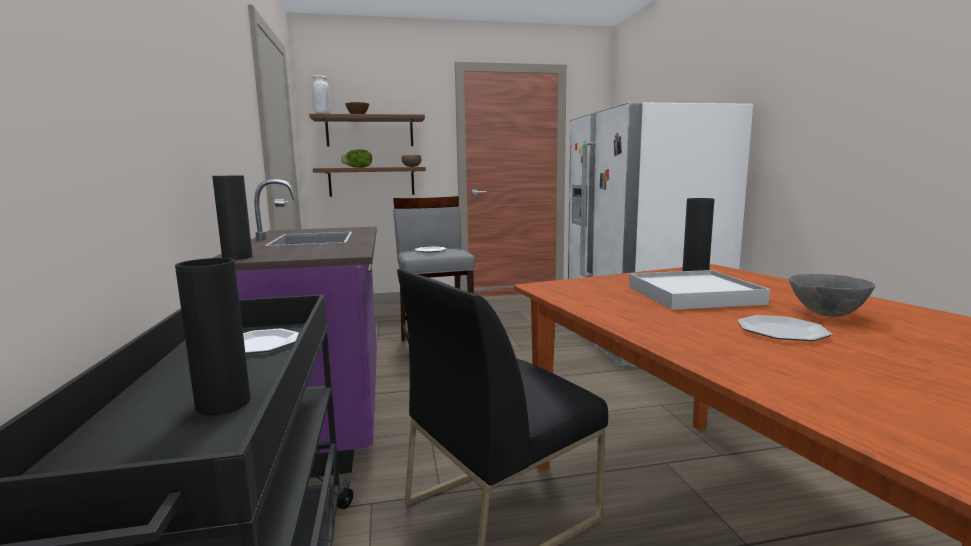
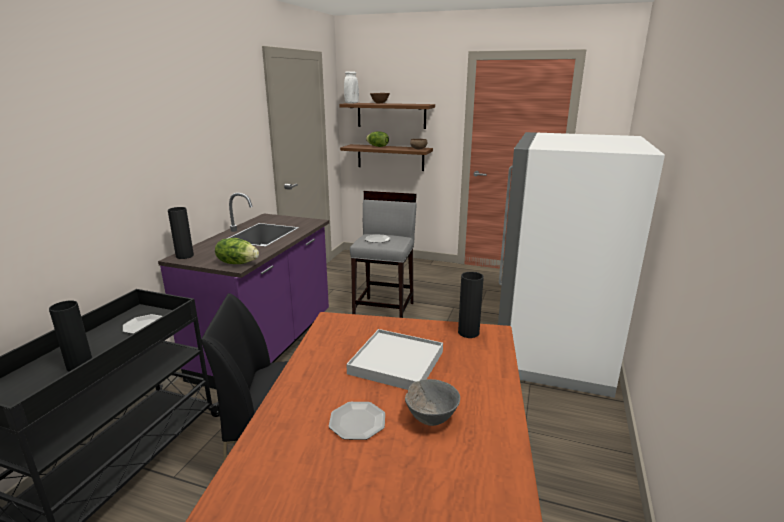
camera: 30 degrees right, 10 degrees up
none -> lettuce [215,238,259,264]

